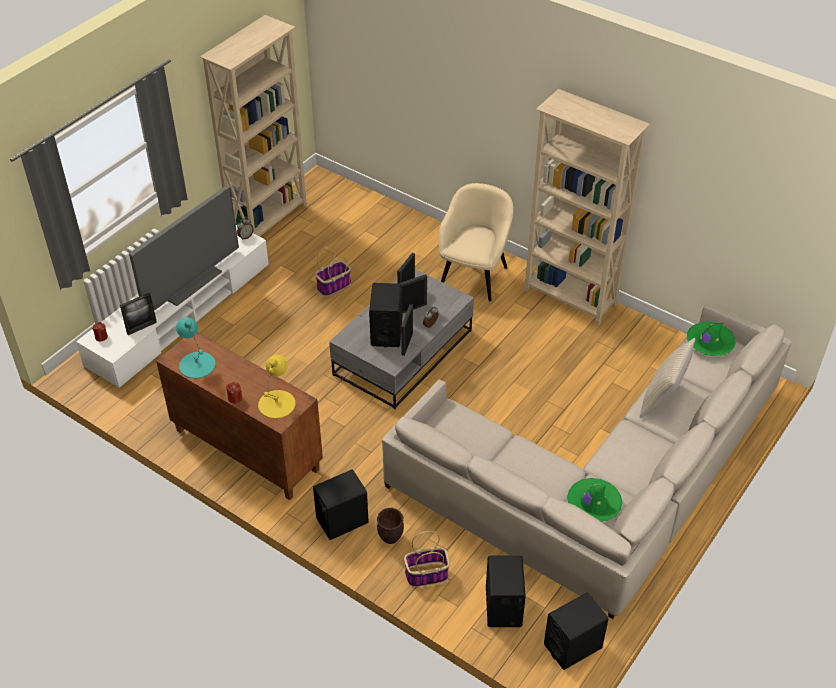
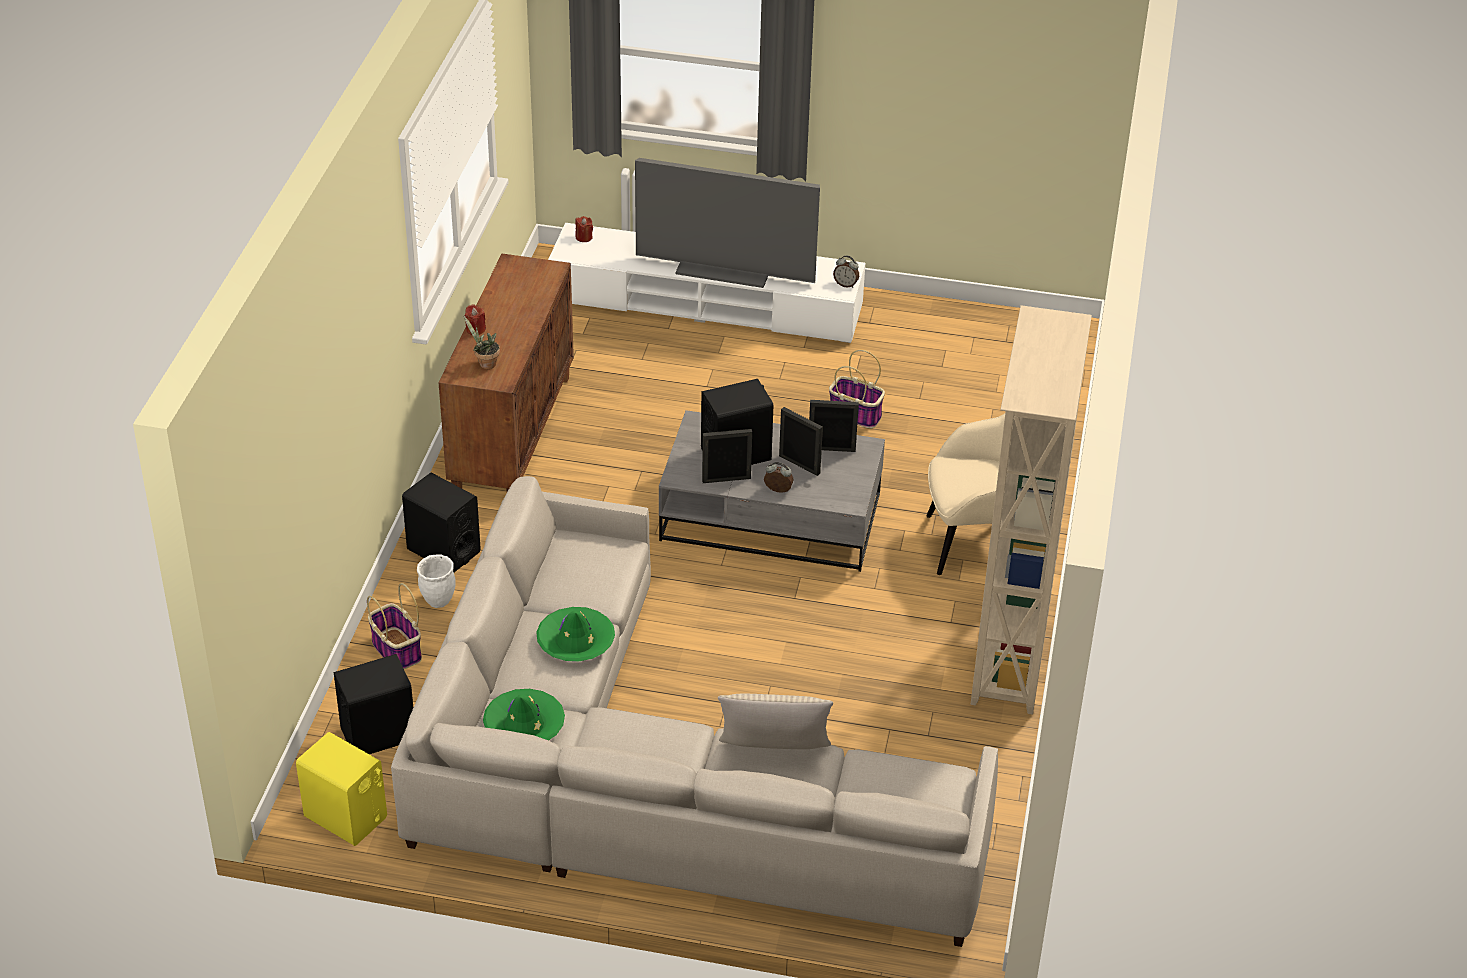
camera: 65 degrees right, 5 degrees down
picture frame [120,293,157,335] -> none
turquoise table lamp [176,317,216,378] -> none
beige bookcase [200,15,307,237] -> none
yellow table lamp [258,355,295,419] -> potted plant [464,316,500,369]
brown planter [377,508,404,544] -> white planter [417,555,456,608]
black speaker [544,592,608,670] -> yellow speaker [296,732,387,846]
green hat [687,322,736,356] -> green hat moved to [536,607,615,662]

